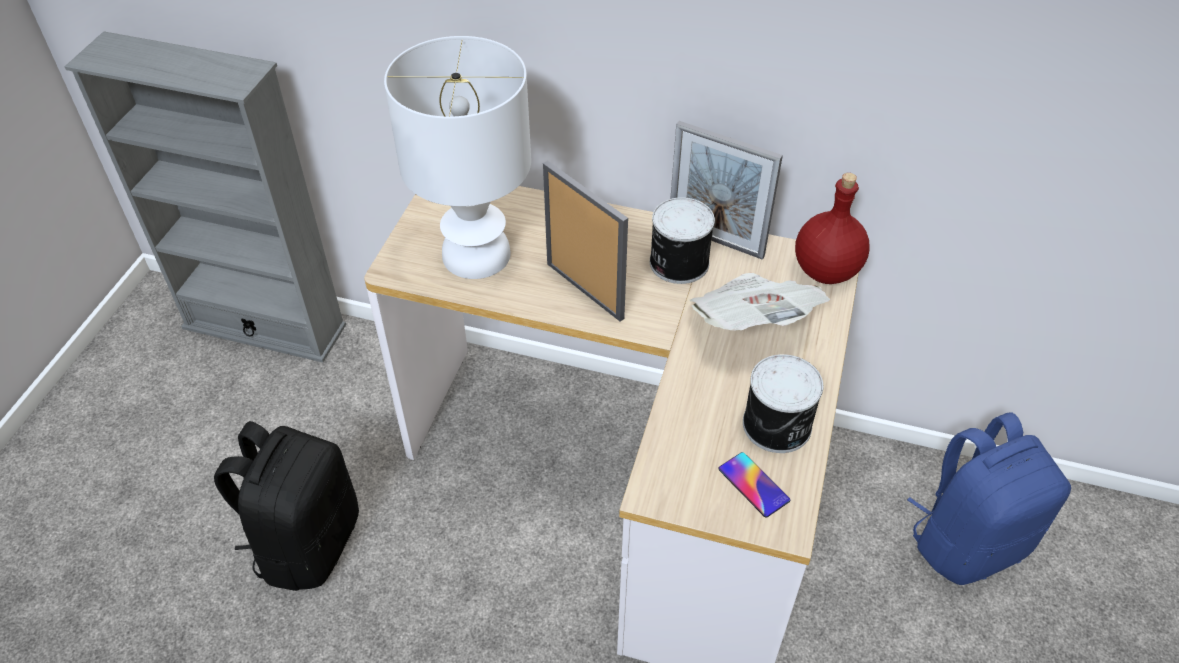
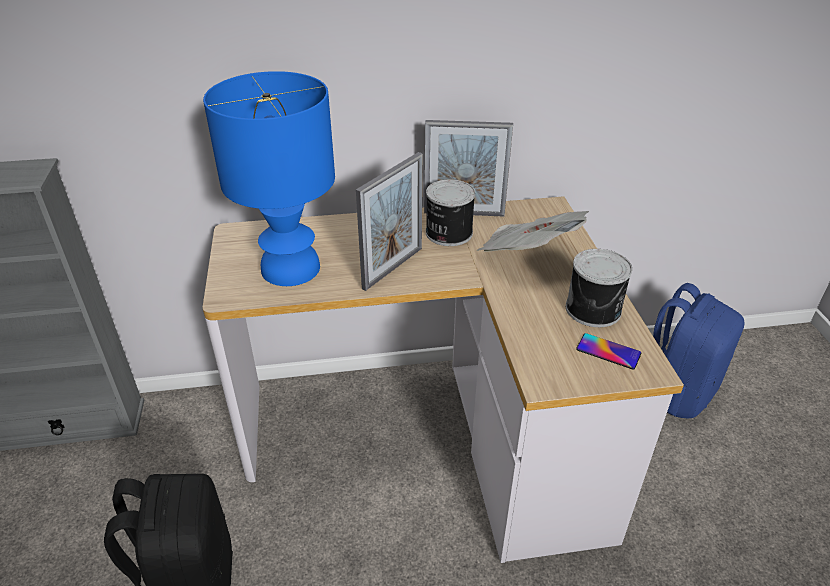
camera: 25 degrees left, 10 degrees down
white table lamp [384,36,531,279] -> blue table lamp [203,71,335,286]
picture frame [543,161,628,322] -> picture frame turned 105 degrees clockwise [356,152,423,291]
red bottle [795,173,870,284] -> none

